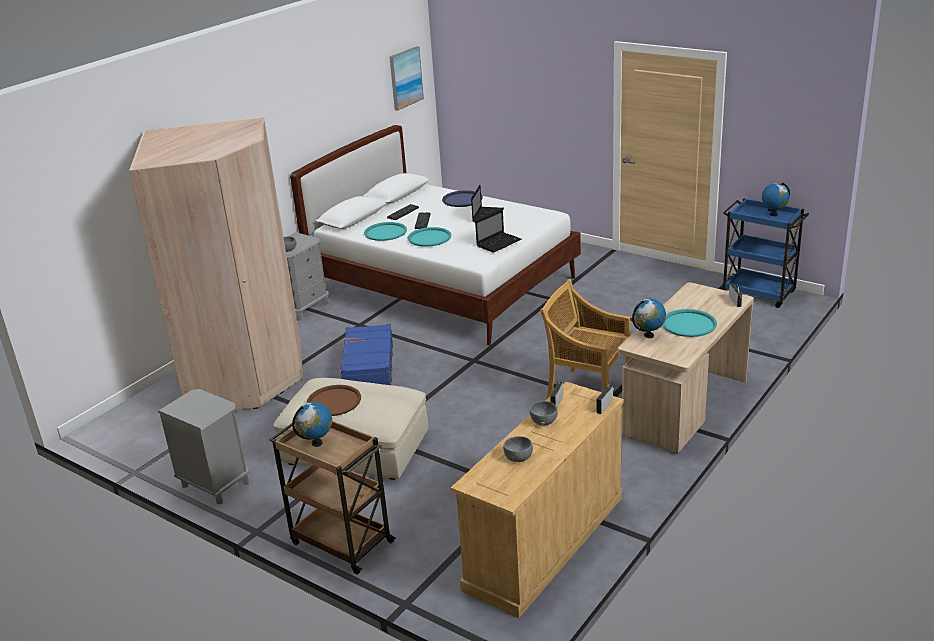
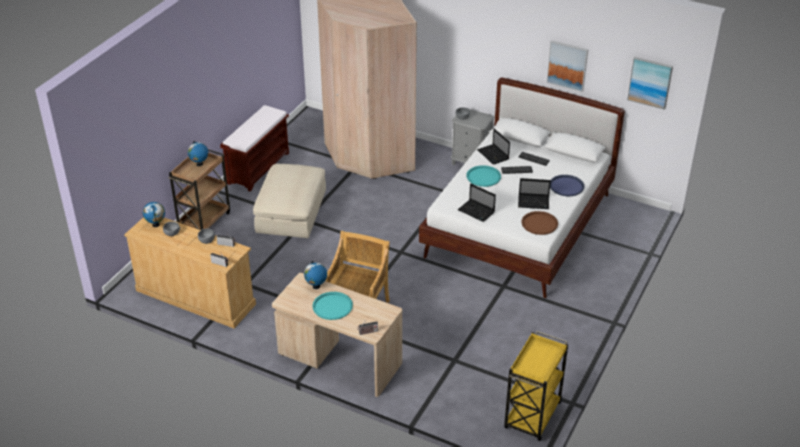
camera: 80 degrees right, 10 degrees up
grey nightstand [158,389,249,505] -> brown bench [220,105,289,192]
brown tray [307,385,361,416] -> brown tray moved to [521,211,558,235]
blue suitcase [340,324,393,385] -> none
turquoise tray [364,222,407,241] -> laptop [477,128,510,165]
blue cart [717,198,809,308] -> yellow cart [504,331,568,441]
globe [762,182,790,216] -> globe moved to [143,202,165,227]
none -> picture [546,40,588,92]

